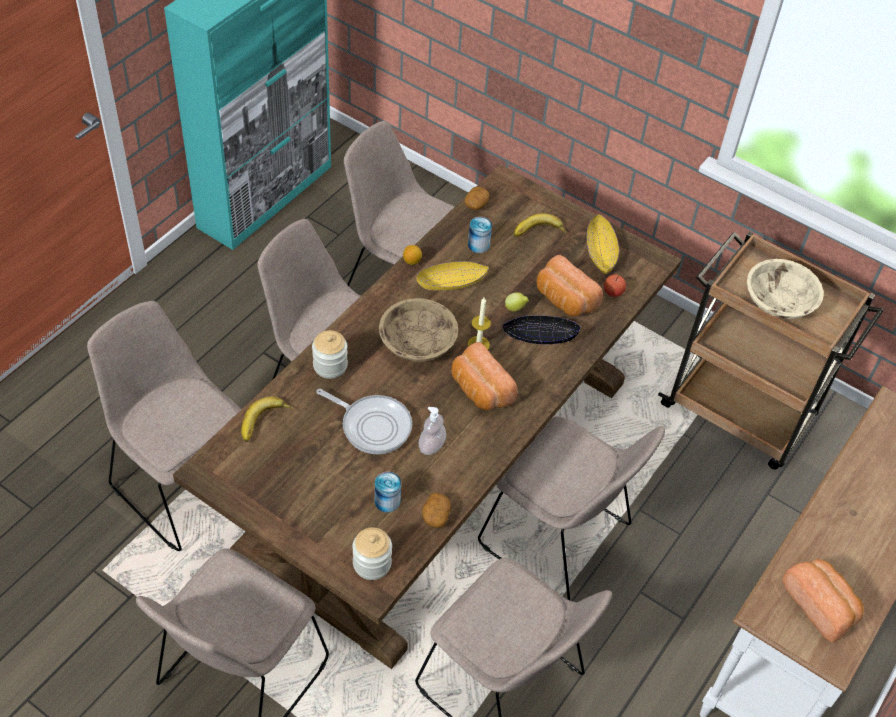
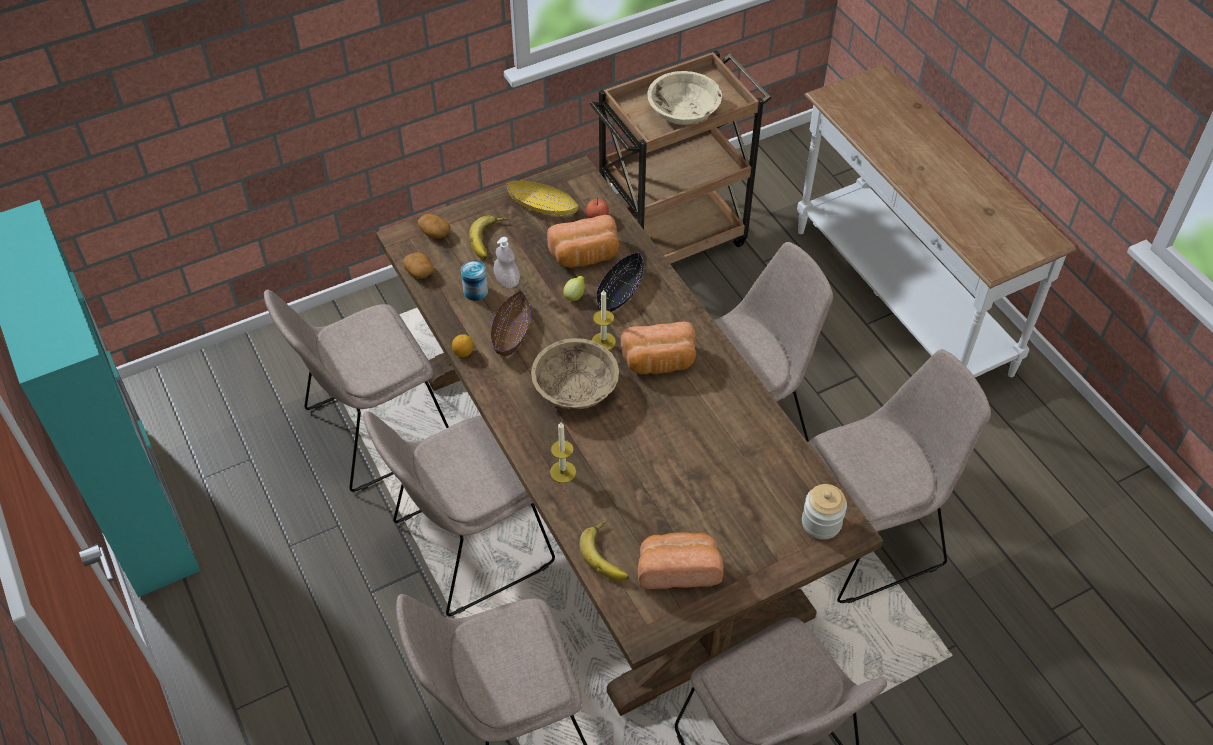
camera: 60 degrees left, 0 degrees up
jar [312,330,348,379] -> candle [550,422,576,483]
frying pan [316,389,412,454] -> none
can [375,472,401,513] -> none
yellow bowl [416,261,489,291] -> brown bowl [491,290,531,357]
soap dispenser [418,407,446,455] -> soap dispenser moved to [493,237,520,288]
potato [422,493,450,528] -> potato moved to [418,214,450,239]
bread [783,559,864,643] -> bread moved to [638,532,724,589]

